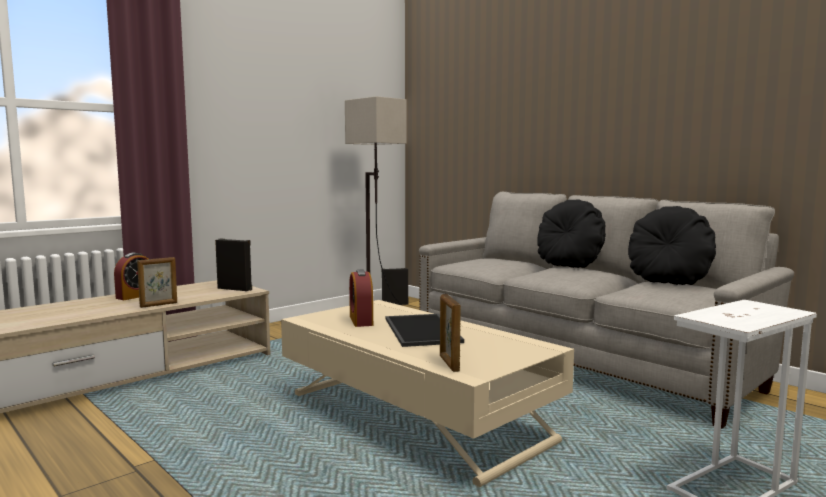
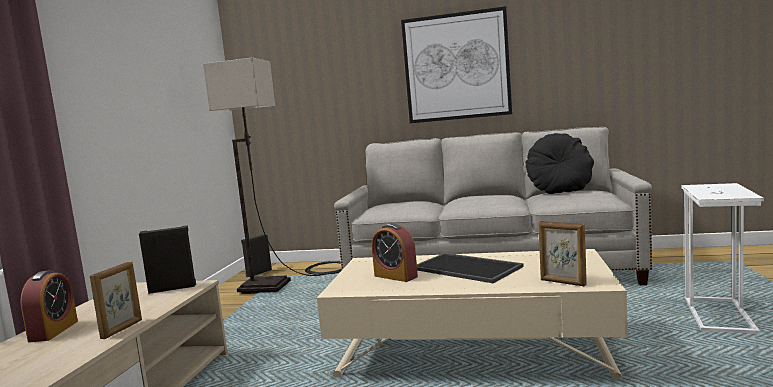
camera: 35 degrees left, 0 degrees up
black pillow [537,199,606,268] -> none
none -> picture [401,6,512,123]

